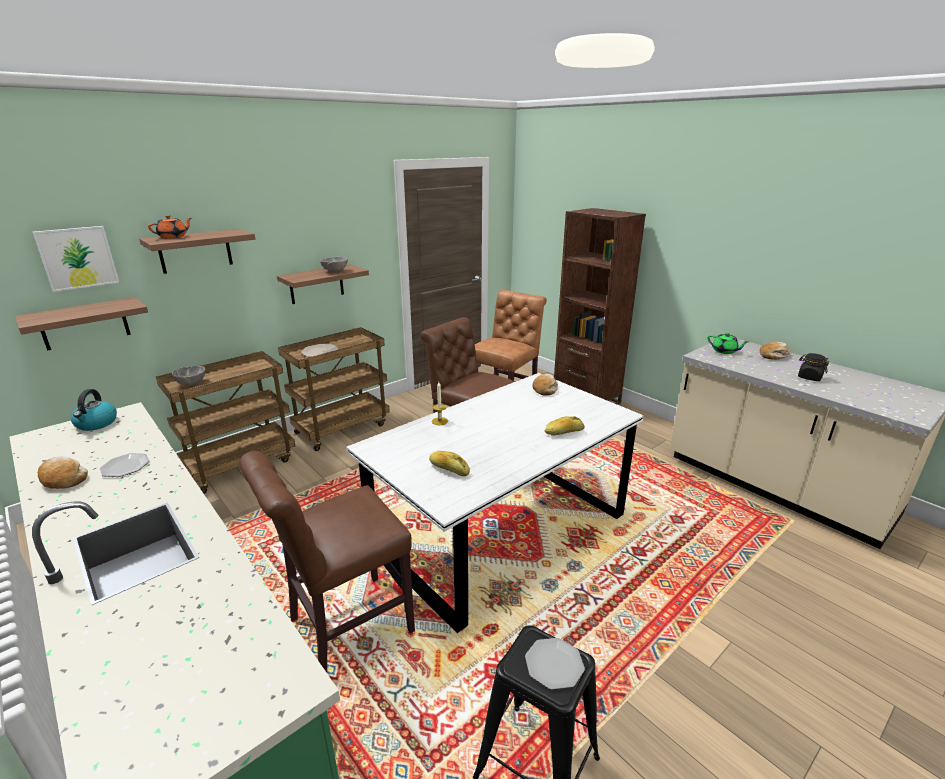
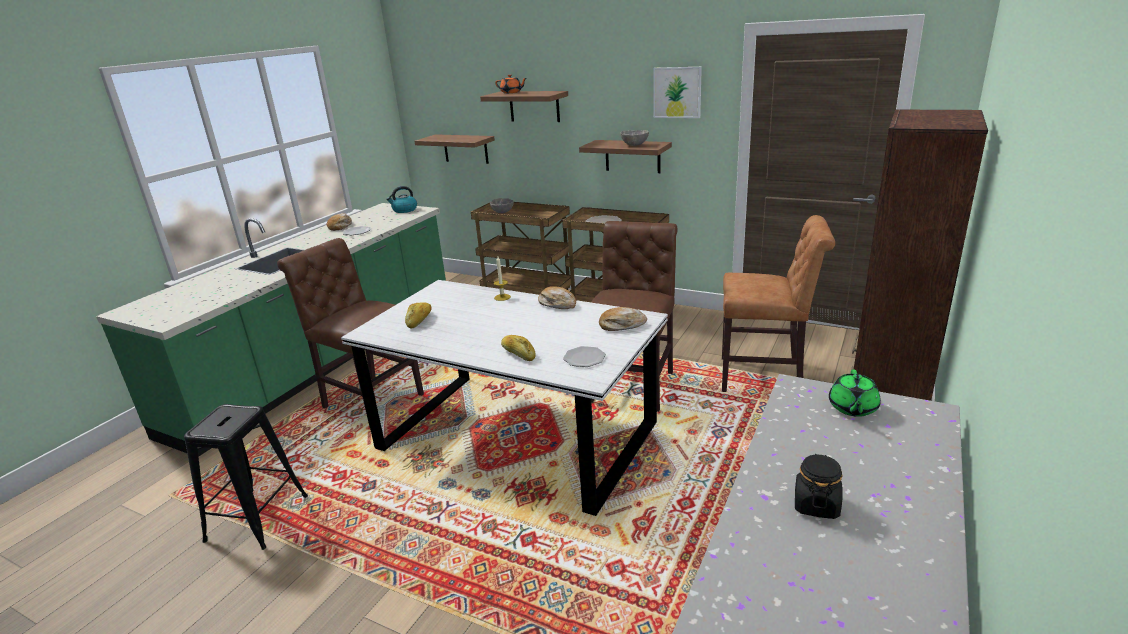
camera: 70 degrees right, 0 degrees up
picture [32,226,120,292] -> picture moved to [653,67,702,118]
plate [525,638,585,690] -> plate moved to [563,346,606,367]
bread [760,342,791,360] -> bread moved to [538,286,576,309]

